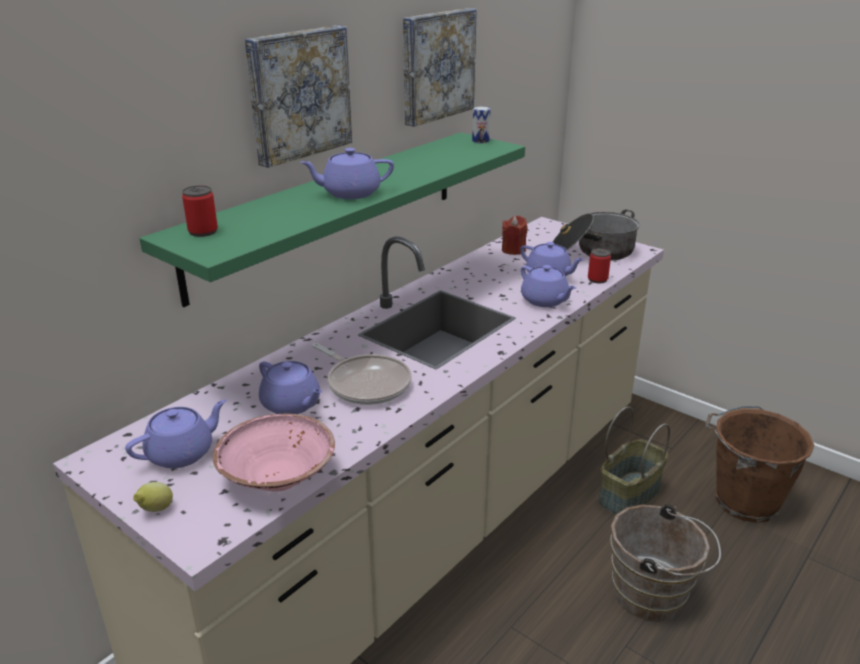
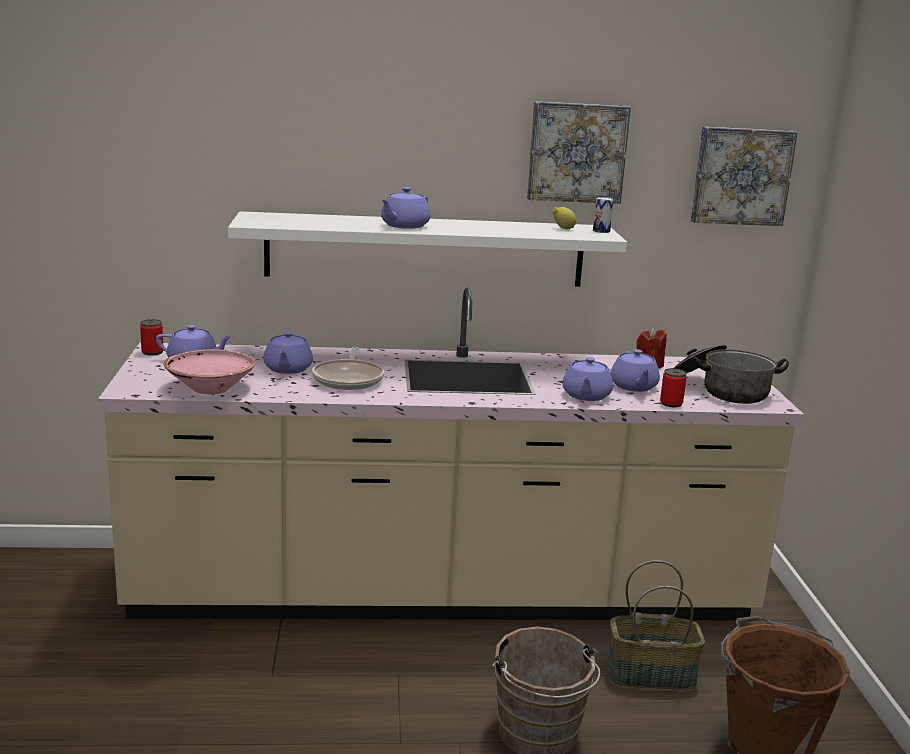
camera: 45 degrees right, 10 degrees down
lemon [133,482,173,512] -> lemon moved to [552,207,576,229]
green shelf [139,132,525,307] -> white shelf [228,211,627,287]
can [182,186,218,237] -> can moved to [140,319,163,356]
picture [245,25,352,168] -> picture moved to [691,127,798,226]
purple teapot [300,148,394,199] -> purple teapot turned 90 degrees counterclockwise [381,187,430,229]

